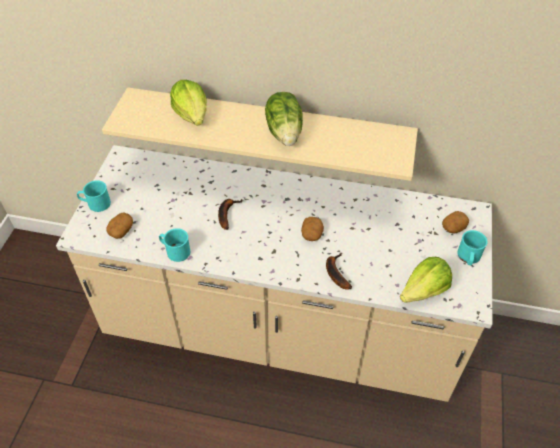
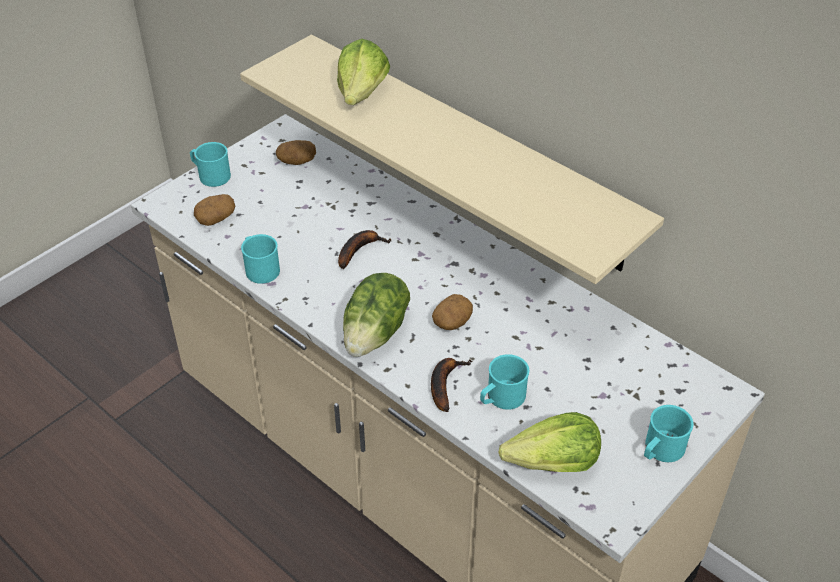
camera: 30 degrees right, 5 degrees down
lettuce [265,92,303,146] -> lettuce moved to [343,273,410,357]
potato [442,211,469,234] -> potato moved to [276,140,316,165]
none -> turquoise mug [480,354,529,410]

